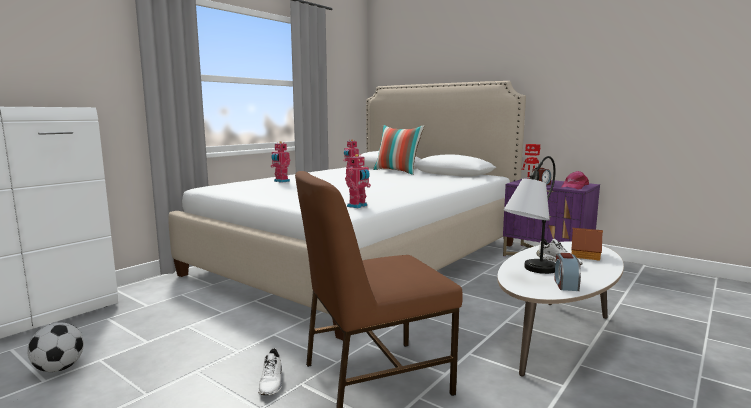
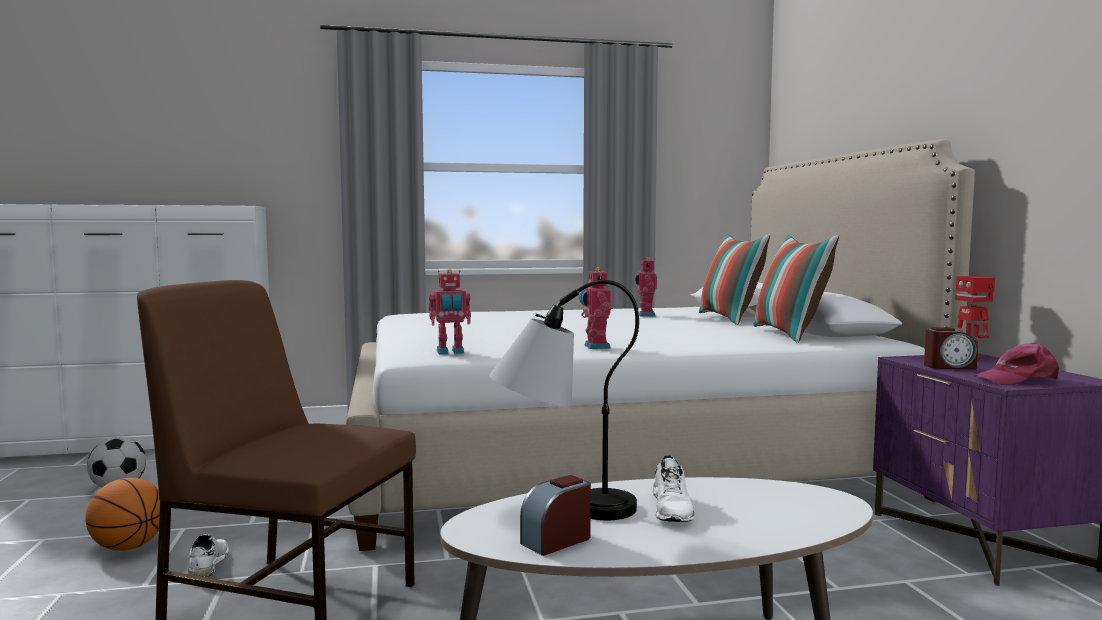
camera: 40 degrees right, 5 degrees down
white shoe [258,348,282,395] -> white shoe turned 135 degrees clockwise [188,534,229,577]
toy robot [271,141,290,183] -> toy robot moved to [579,267,611,349]
toy house [571,228,603,261] -> none
none -> basketball [85,478,160,551]
none -> pillow [754,235,839,343]

